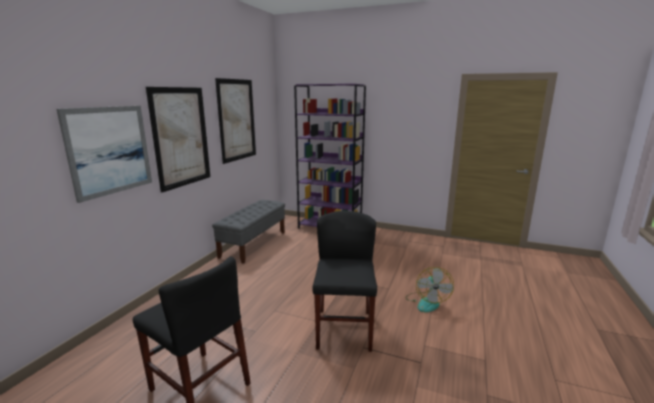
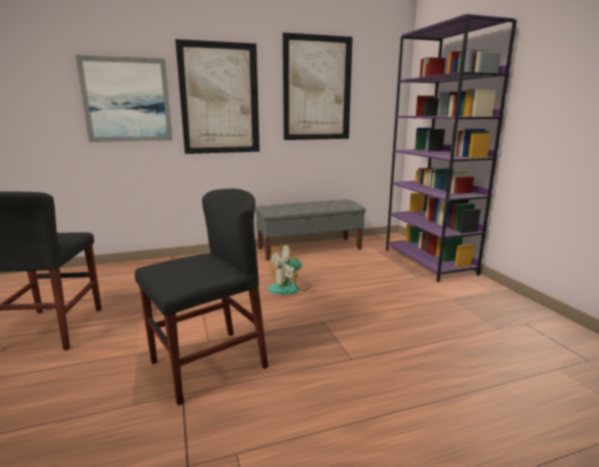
camera: 50 degrees right, 0 degrees up
fan [405,267,454,312] -> fan moved to [268,243,311,295]

